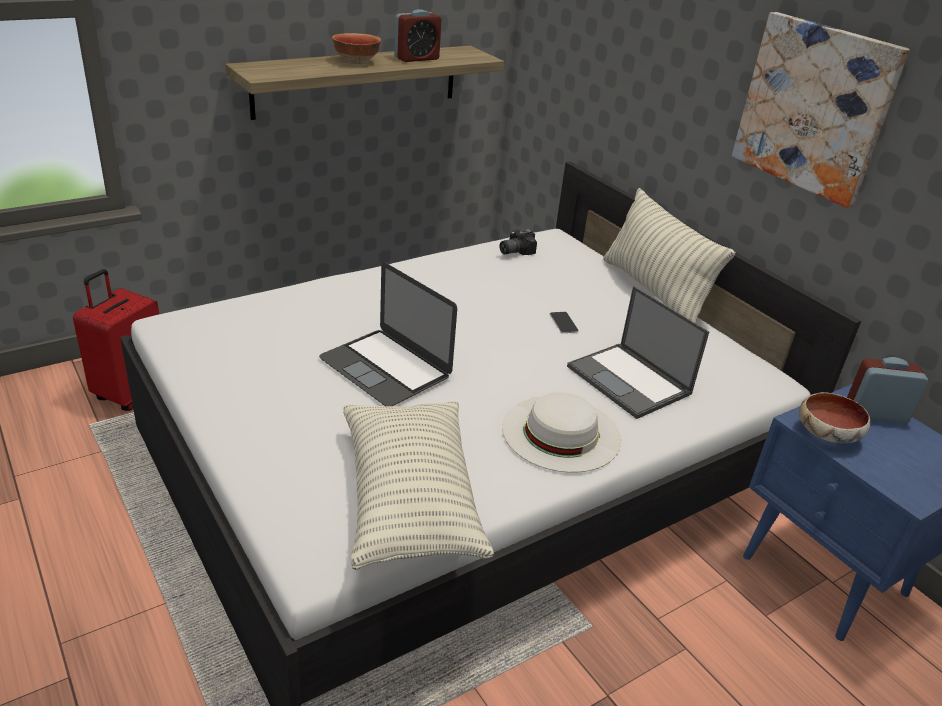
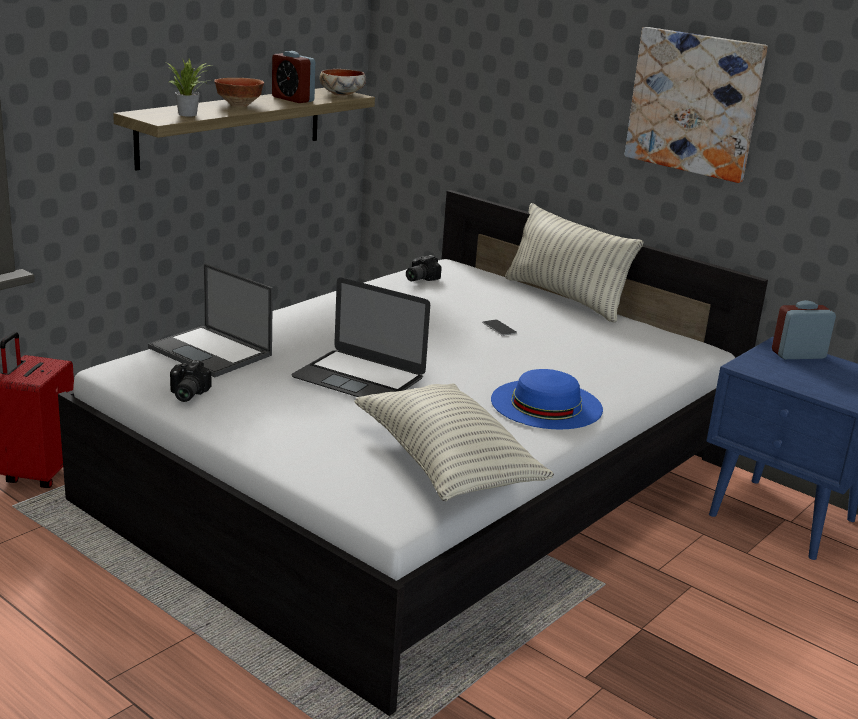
camera: 15 degrees left, 10 degrees down
alarm clock [394,9,441,62] -> alarm clock turned 90 degrees clockwise [272,51,315,103]
white hat [502,392,621,473] -> blue hat [491,369,603,429]
laptop [567,286,709,419] -> laptop moved to [148,263,273,377]
bowl [799,392,871,443] -> bowl moved to [320,69,366,96]
none -> potted plant [167,58,214,117]
none -> camera [170,360,211,402]

